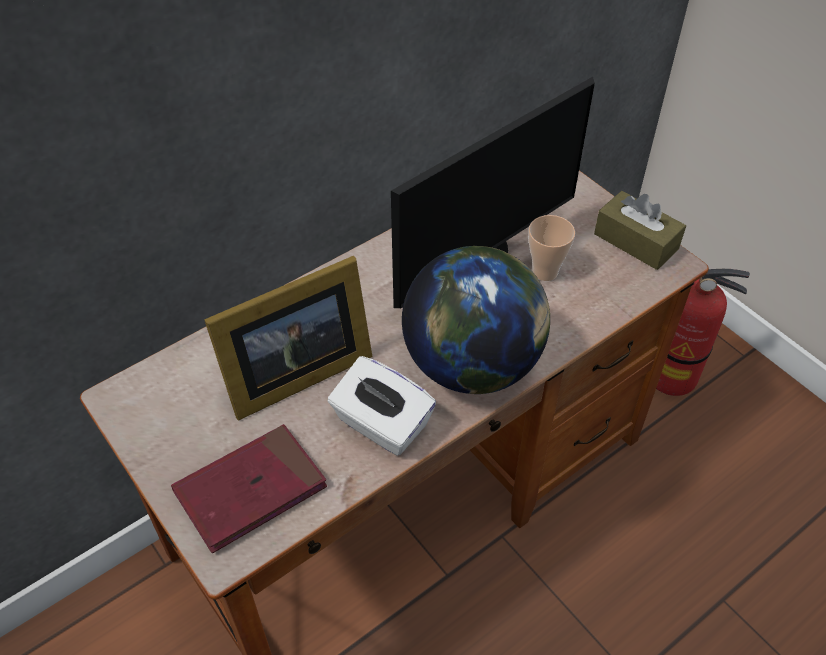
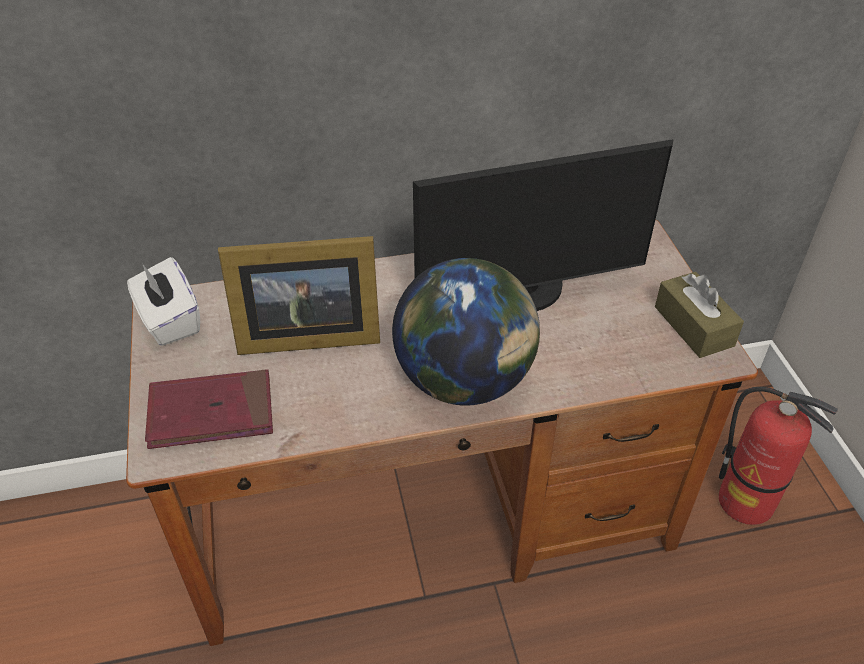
camera: 25 degrees right, 5 degrees down
white tissue box [327,356,436,456] -> white tissue box moved to [127,257,200,346]
cup [528,215,575,281] -> none

